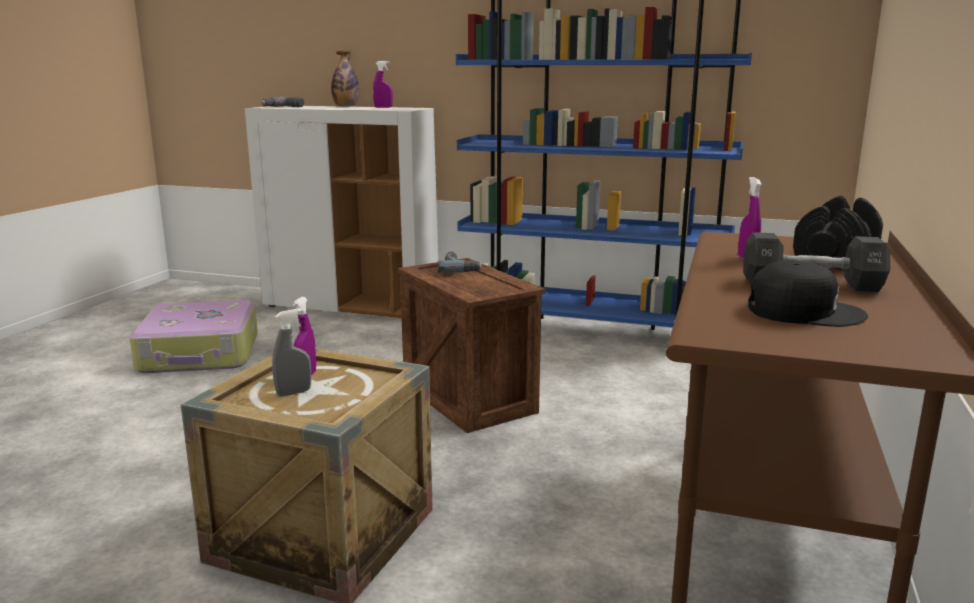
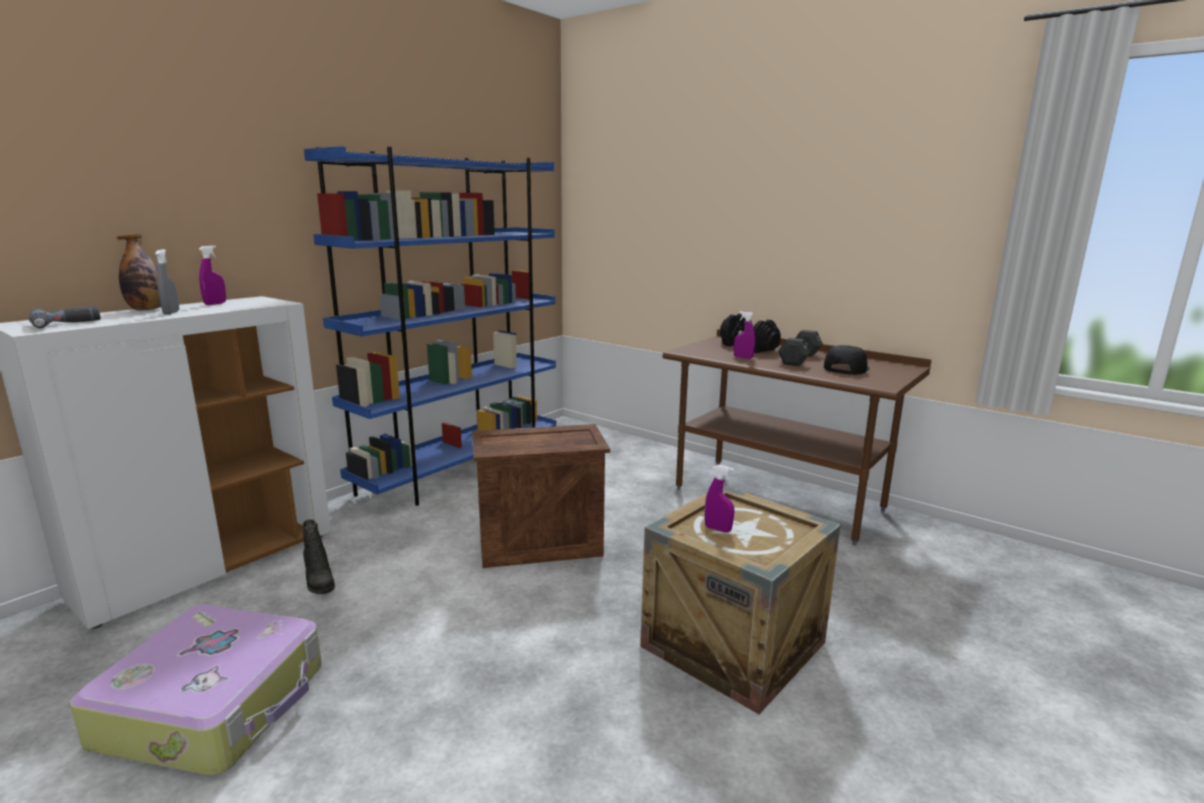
camera: 70 degrees left, 0 degrees up
grey spray bottle [272,309,311,397] -> grey spray bottle moved to [155,249,179,315]
power drill [438,252,482,273] -> none
none -> black boot [303,519,335,595]

